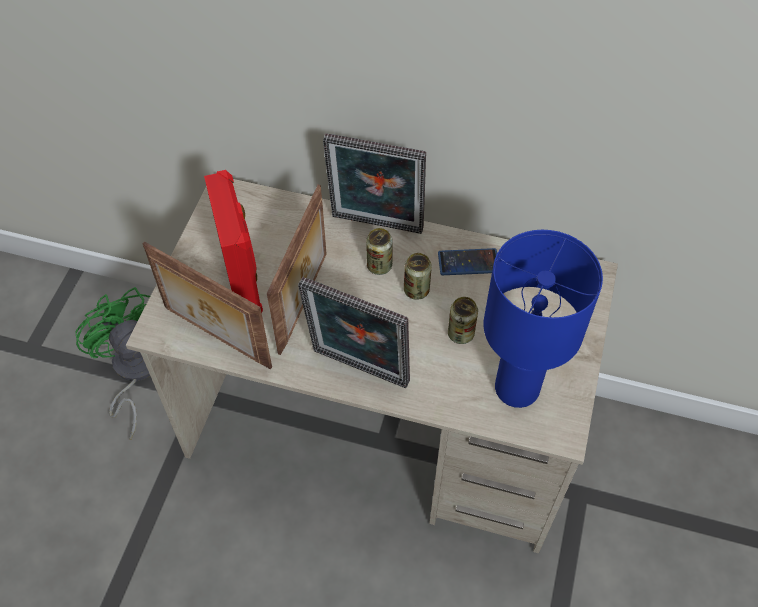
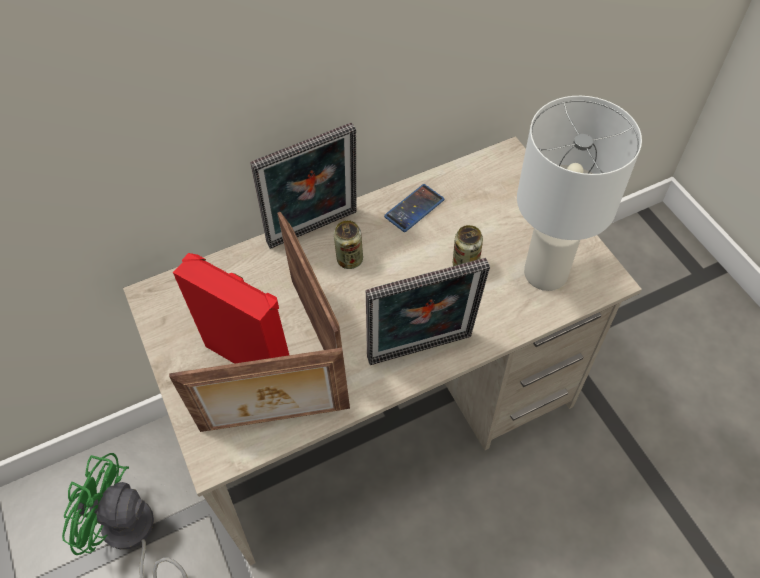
camera: 40 degrees left, 0 degrees up
can [404,253,432,300] -> none
blue table lamp [484,230,603,408] -> white table lamp [517,96,642,291]

